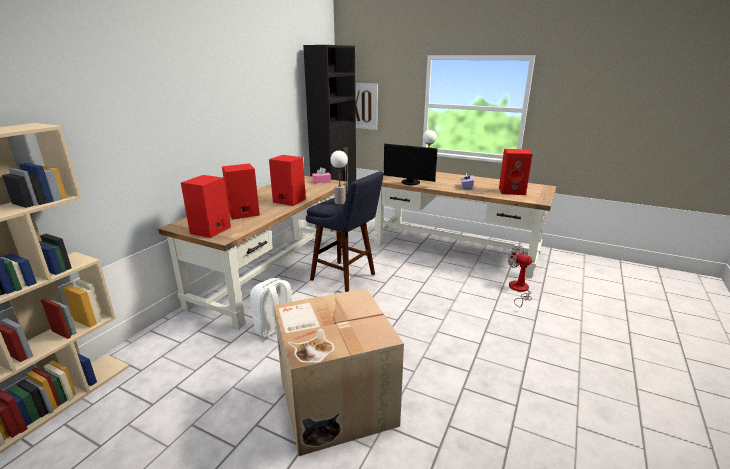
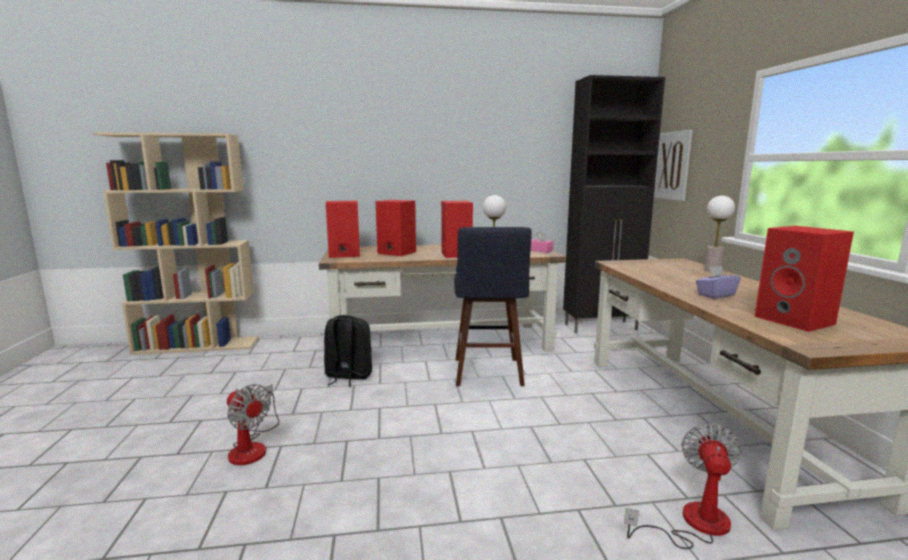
camera: 55 degrees right, 10 degrees down
white backpack [250,278,292,338] -> black backpack [324,315,372,387]
cardboard box [274,288,404,456] -> fan [227,384,279,465]
monitor [384,144,438,185] -> none

